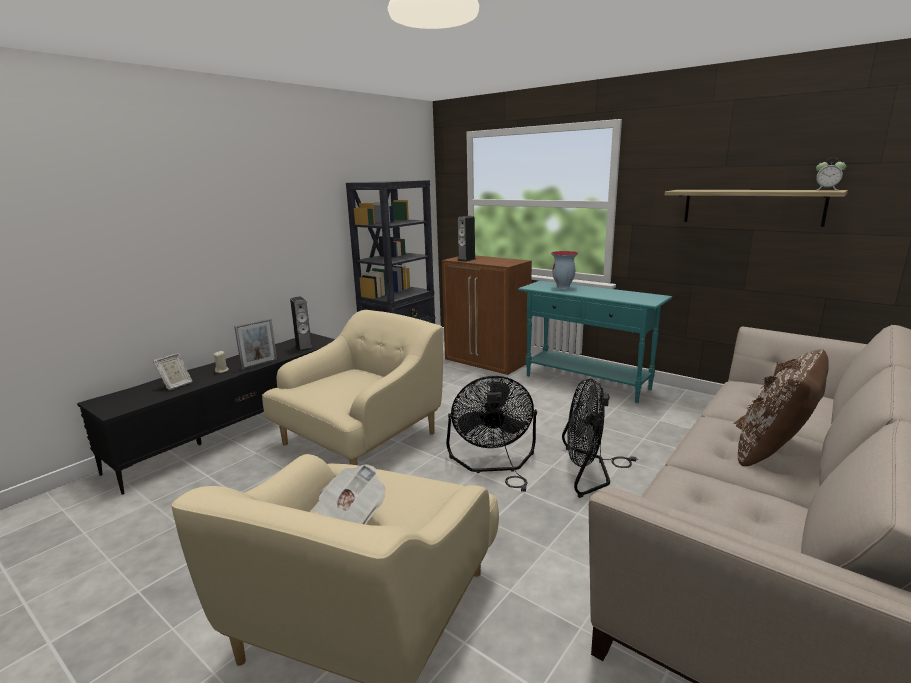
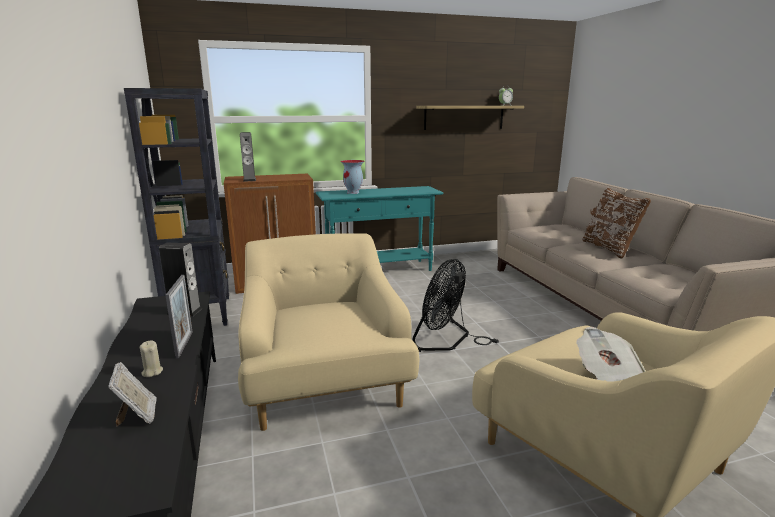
camera: 55 degrees left, 0 degrees up
black fan [562,378,638,498] -> none

